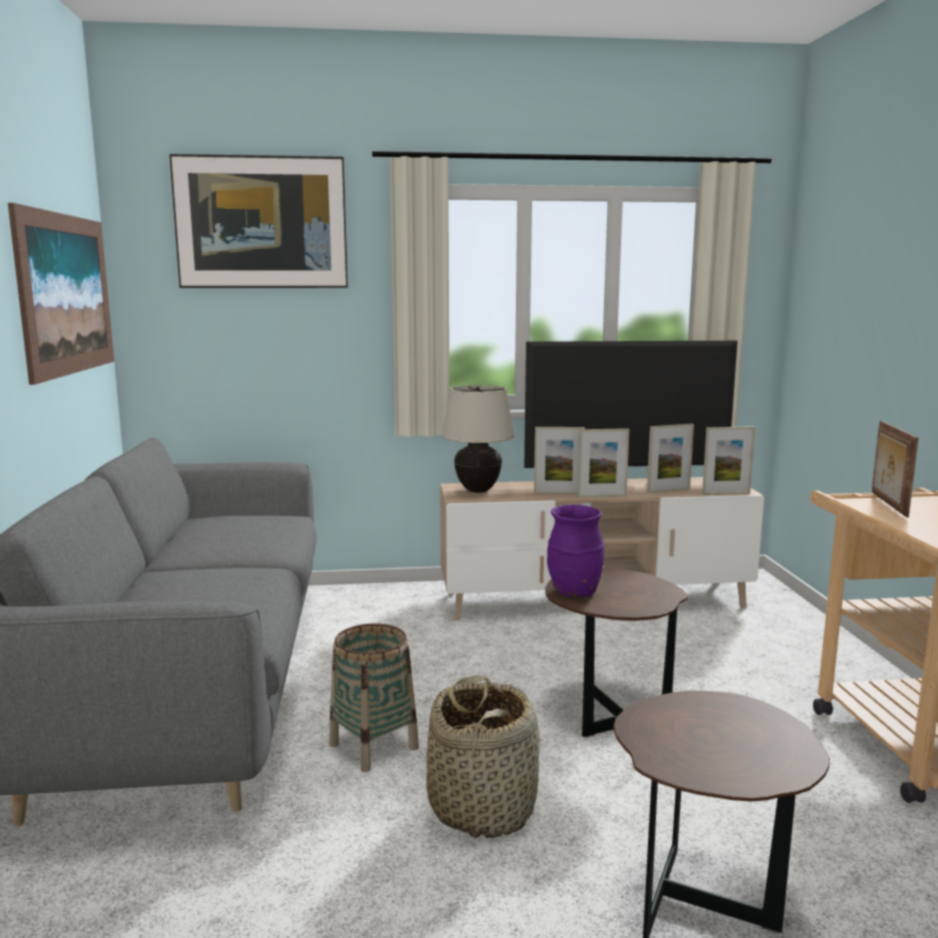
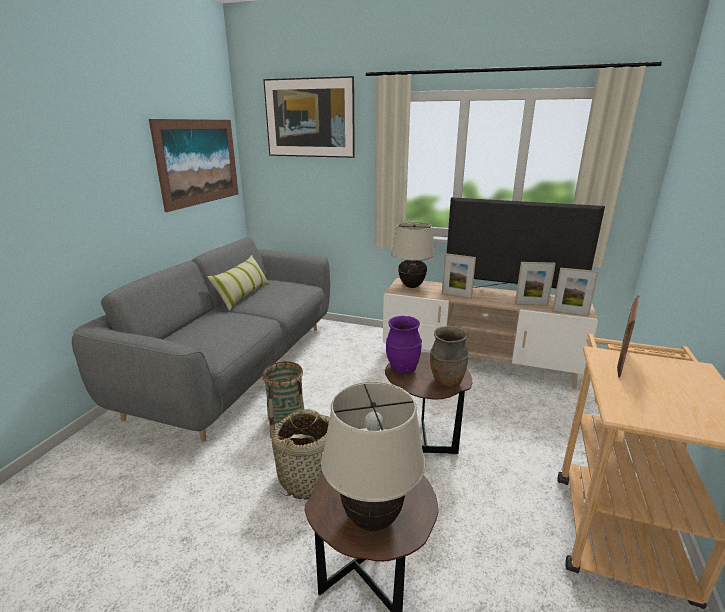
camera: 25 degrees right, 10 degrees up
picture frame [578,428,629,498] -> none
none -> pillow [207,255,270,311]
none -> beige table lamp [321,382,425,531]
none -> brown vase [430,326,469,388]

